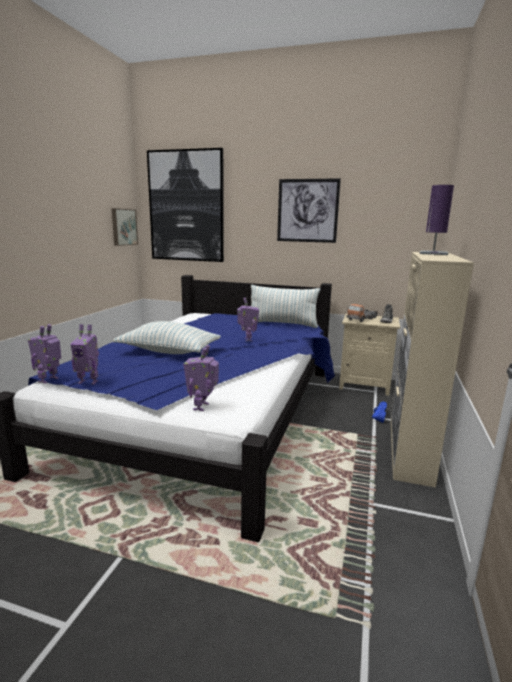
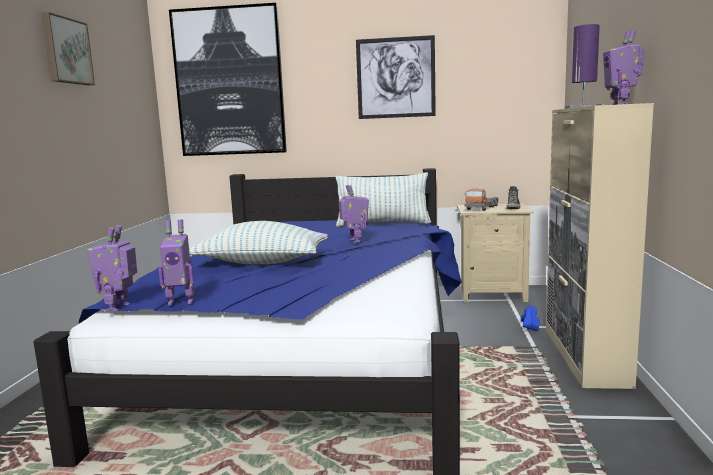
camera: 10 degrees left, 5 degrees down
picture [111,208,138,246] -> picture moved to [41,12,95,85]
toy robot [183,345,219,411] -> toy robot moved to [603,30,645,105]

